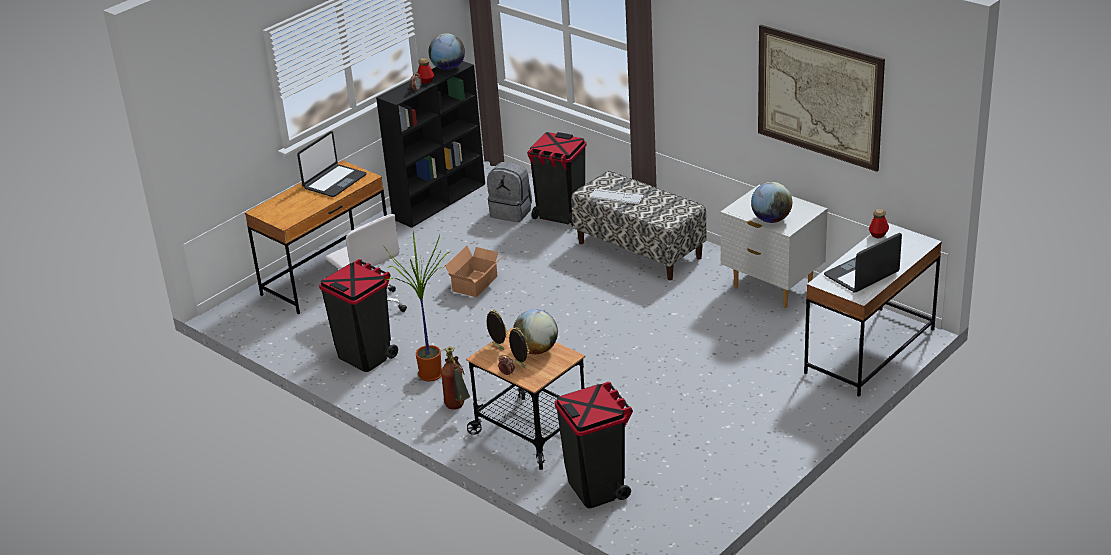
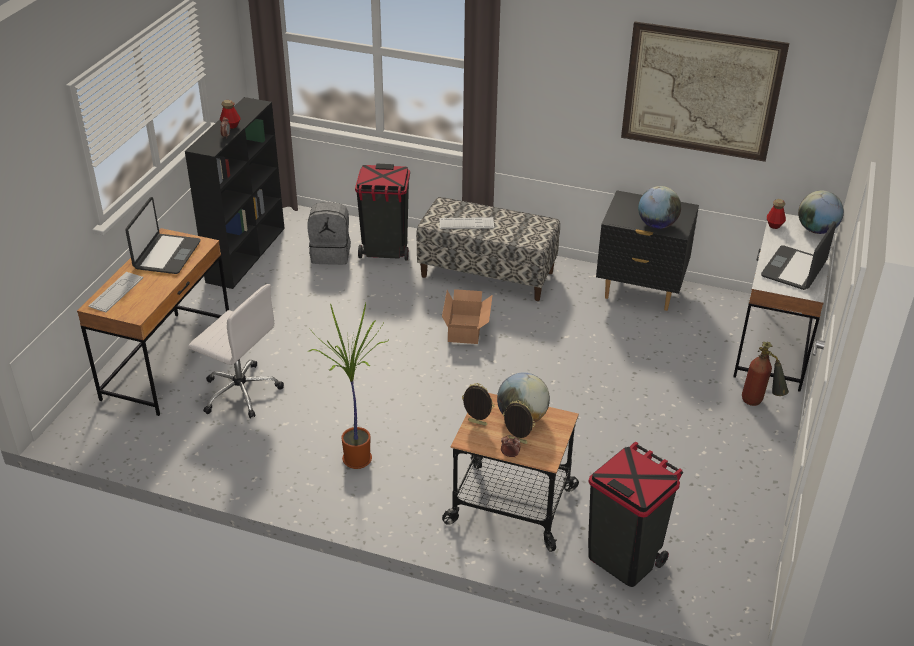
camera: 25 degrees left, 5 degrees up
black trash can [319,259,398,372] -> none
globe [429,33,465,70] -> globe moved to [798,191,844,234]
fire extinguisher [441,346,470,410] -> fire extinguisher moved to [742,342,789,406]
cardboard box [445,246,501,297] -> cardboard box moved to [442,289,493,344]
white nightstand [720,185,828,308] -> black nightstand [596,190,699,311]
none -> keyboard [88,272,143,312]

